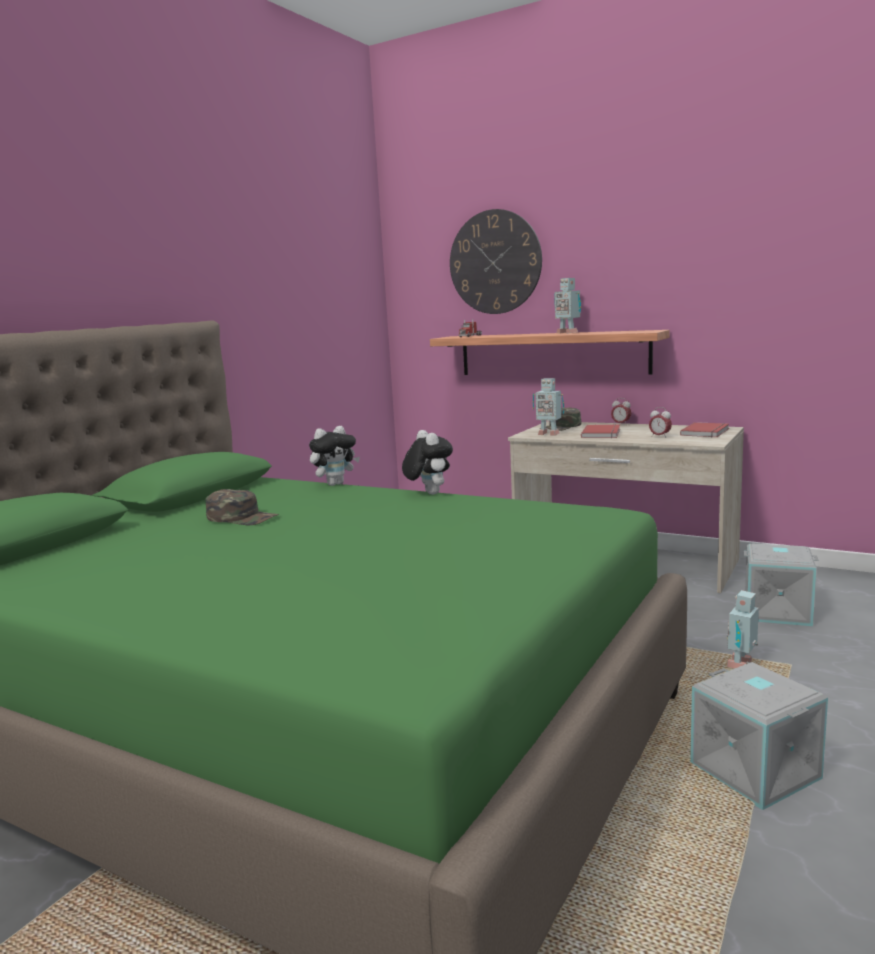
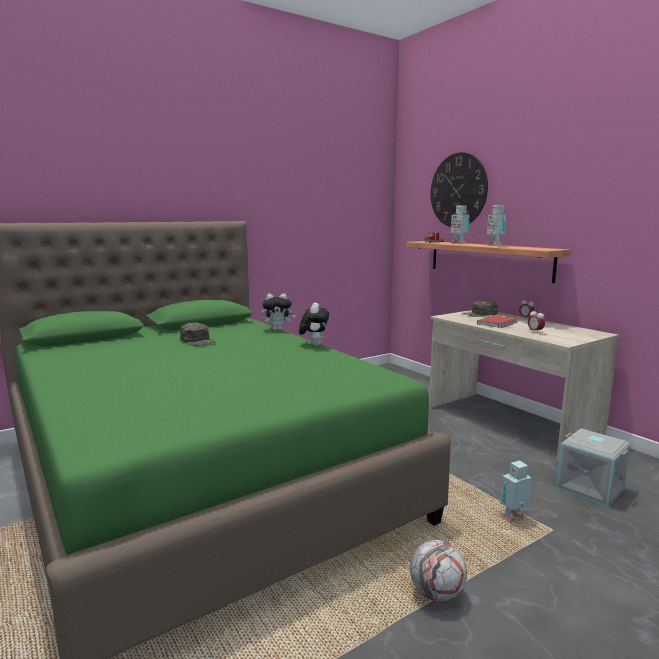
camera: 25 degrees right, 0 degrees up
toy robot [533,378,564,436] -> toy robot moved to [451,205,470,244]
red book [680,422,729,437] -> none
grey storage box [690,662,828,810] -> football [410,540,467,602]

